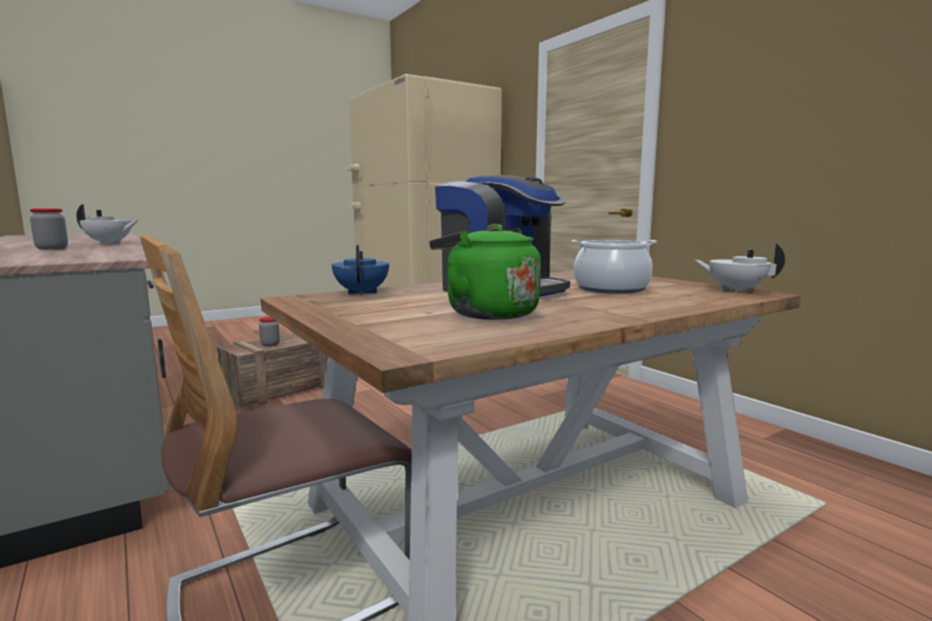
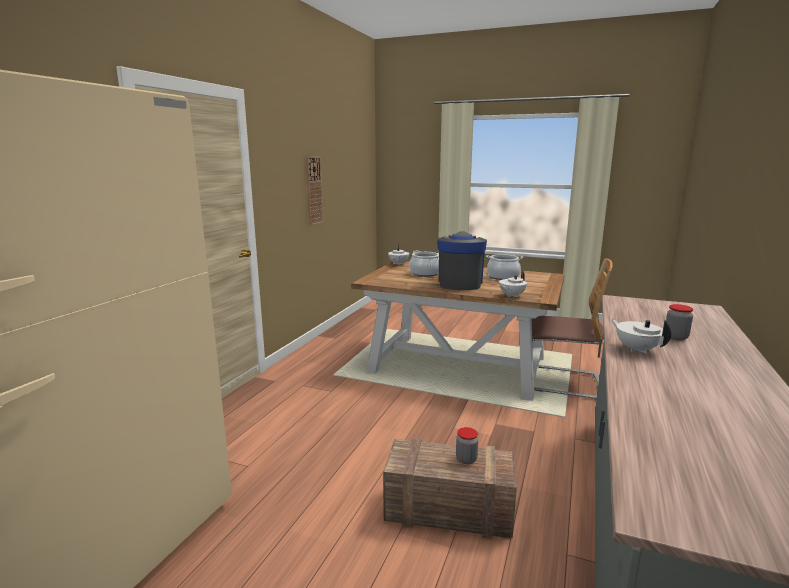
camera: 125 degrees left, 5 degrees up
blue teapot [331,245,389,296] -> white teapot [499,270,527,297]
green kettle [429,224,541,320] -> cooking pot [486,254,523,280]
none -> wall clock [306,156,323,226]

